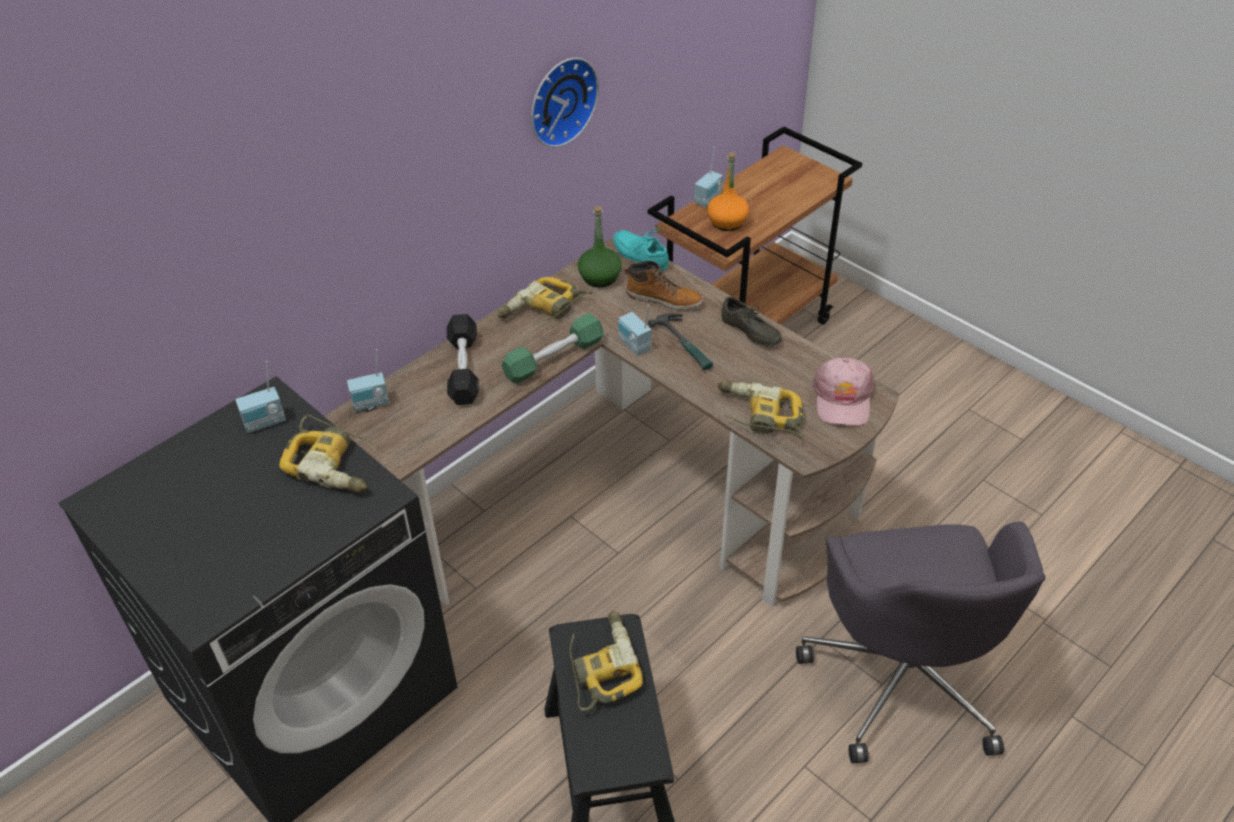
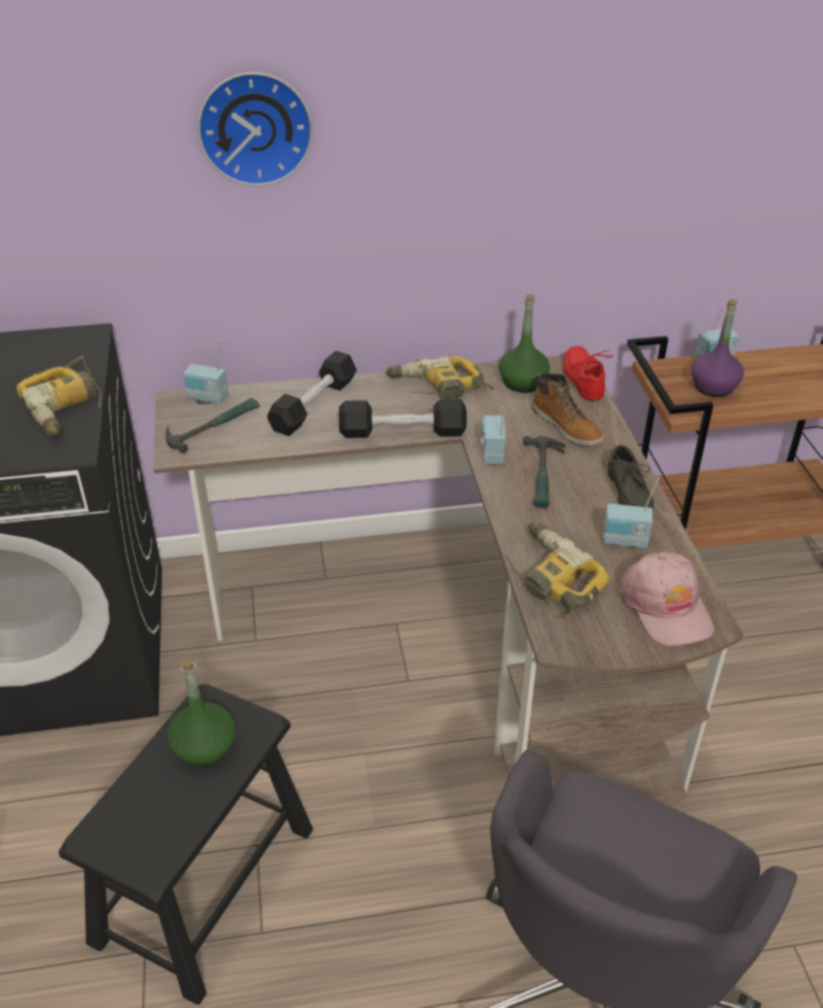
camera: 35 degrees right, 5 degrees down
radio [235,361,286,433] -> radio moved to [603,477,659,548]
green dumbbell [501,313,603,383] -> black dumbbell [339,399,467,438]
wall clock [531,58,599,148] -> wall clock moved to [197,72,313,186]
power drill [569,611,643,712] -> green bottle [168,660,236,767]
turquoise shoe [613,226,669,271] -> red shoe [563,346,613,401]
orange bottle [707,152,749,231] -> purple bottle [691,299,744,397]
pink cap [813,357,874,426] -> pink cap turned 60 degrees counterclockwise [620,552,714,646]
none -> hammer [165,398,260,453]

